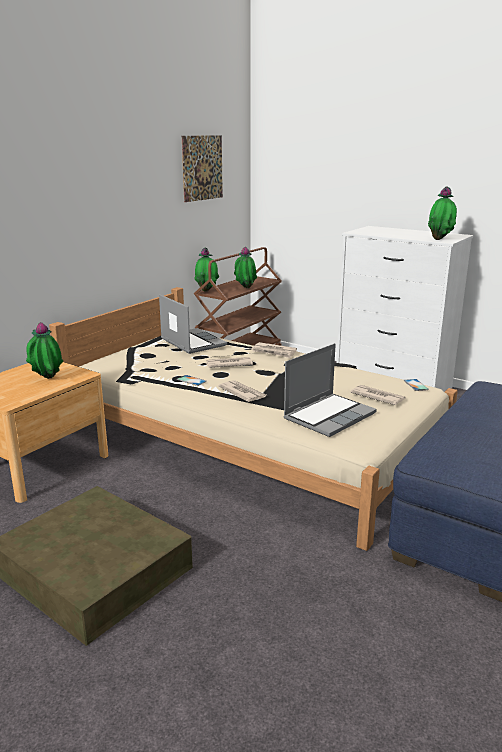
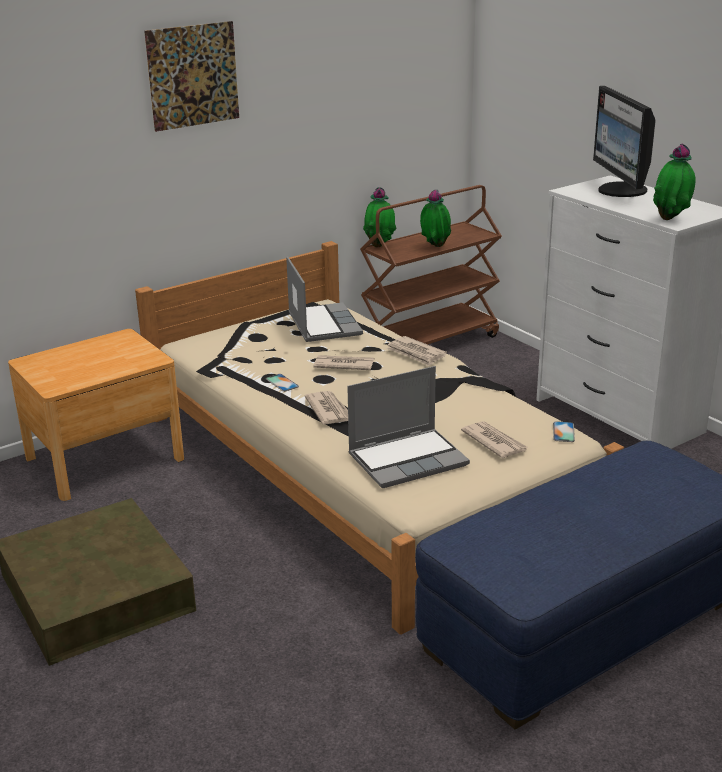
camera: 20 degrees right, 5 degrees up
potted plant [26,322,63,379] -> none
picture [182,135,223,202] -> picture moved to [144,21,239,132]
none -> monitor [593,86,656,197]

